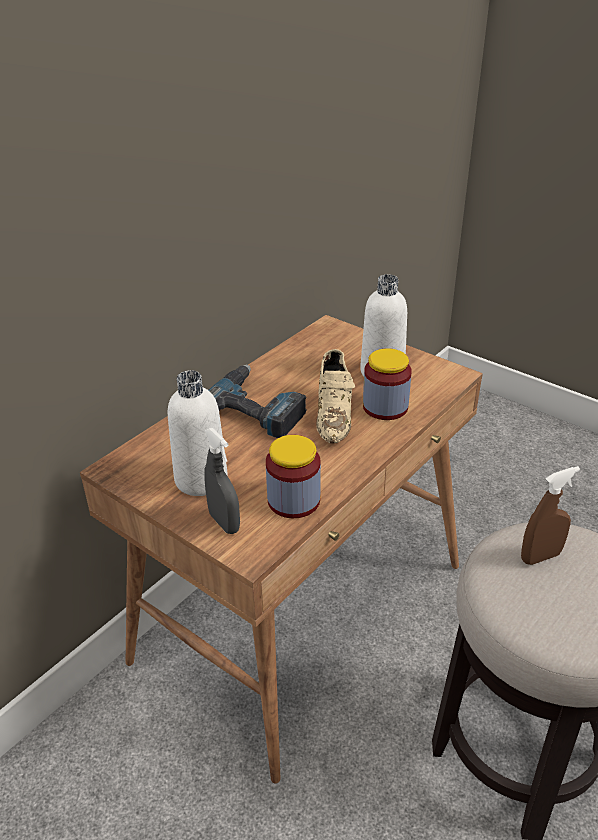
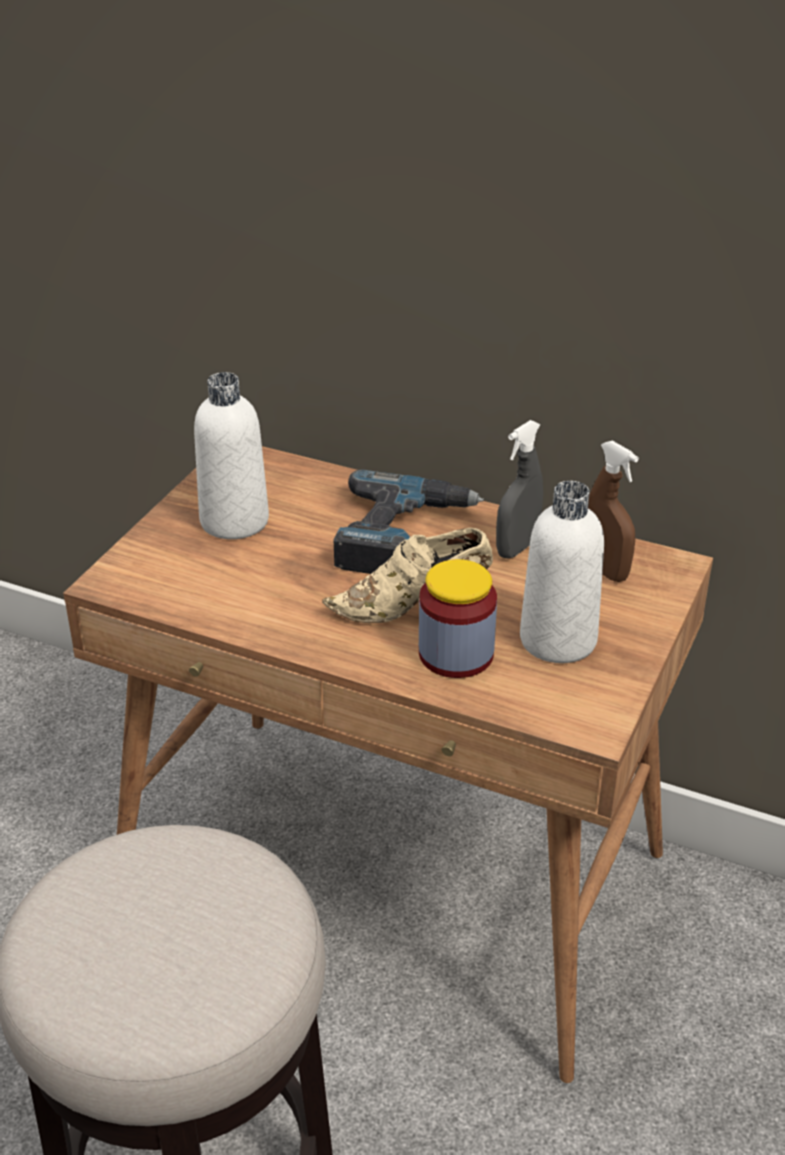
camera: 75 degrees right, 0 degrees up
grey spray bottle [205,428,240,534] -> grey spray bottle moved to [496,420,543,559]
jar [266,435,321,518] -> none
brown spray bottle [521,466,580,565] -> brown spray bottle moved to [588,441,639,582]

